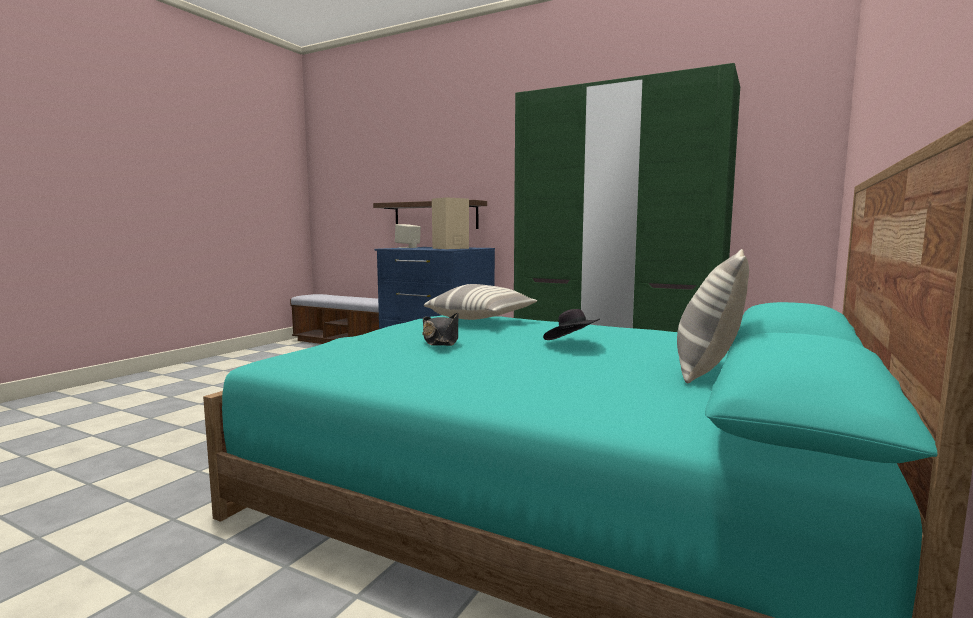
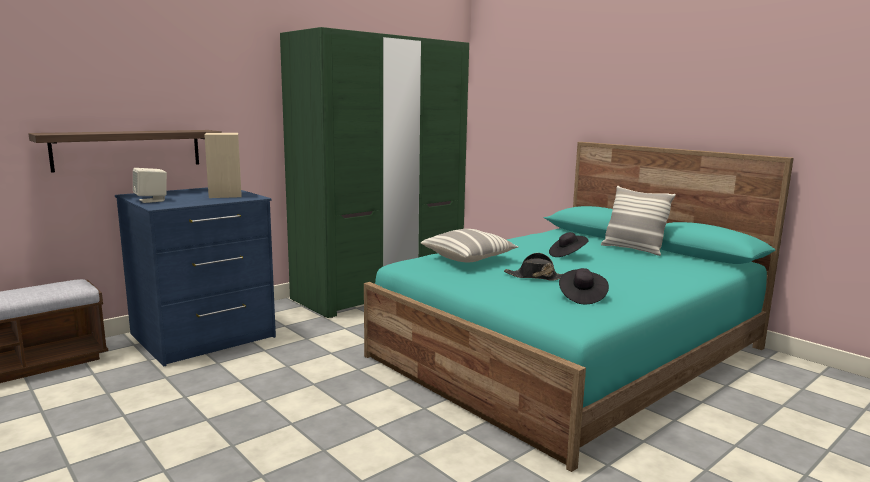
camera: 70 degrees left, 5 degrees up
none -> black hat [559,268,609,304]

